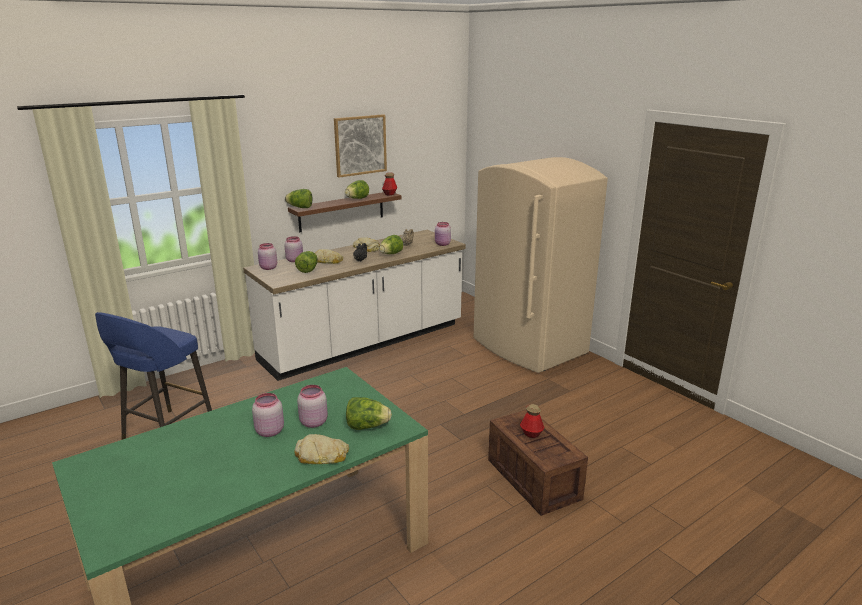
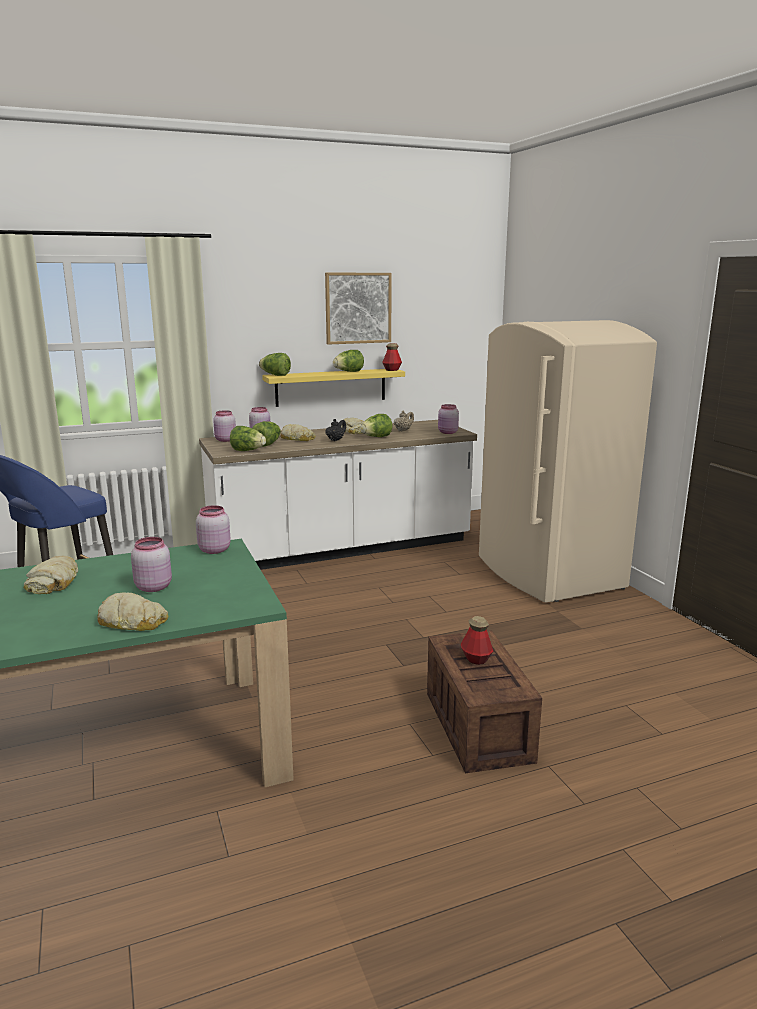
camera: 15 degrees right, 5 degrees down
pink jar [252,393,284,437] -> pink jar moved to [196,505,231,554]
brown shelf [288,192,402,232] -> yellow shelf [262,369,405,407]
lettuce [346,397,392,430] -> lettuce moved to [230,426,266,451]
none -> bread [24,556,78,594]

